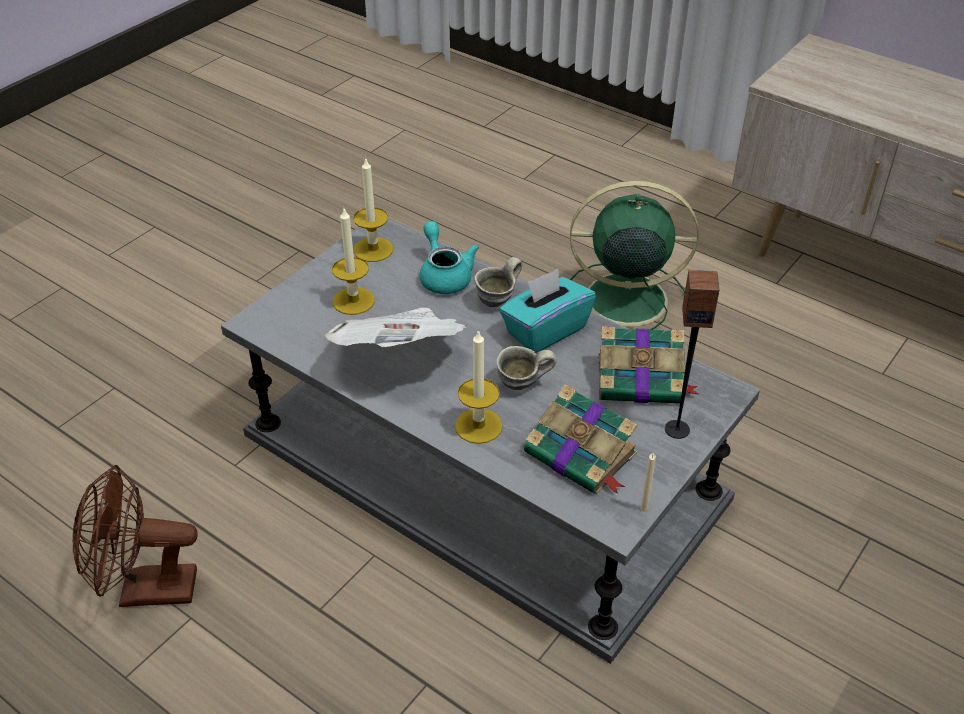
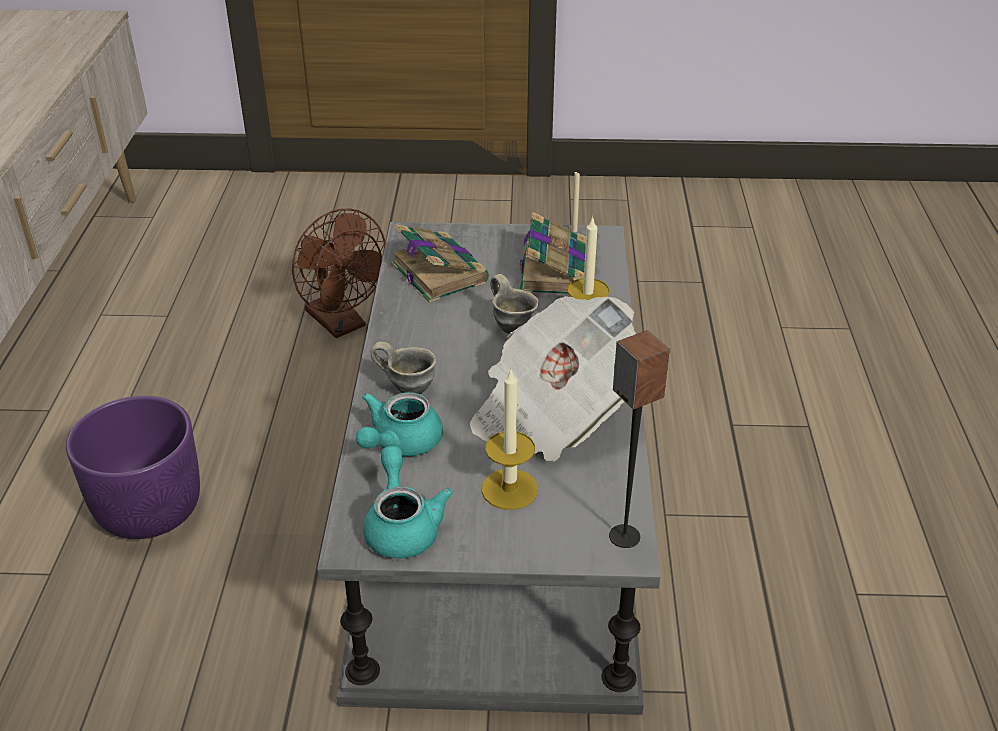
camera: 125 degrees left, 5 degrees down
brown fan [72,465,198,607] -> brown fan moved to [292,209,386,338]
candle [353,159,393,262] -> turquoise teapot [363,446,453,559]
turquoise tissue box [499,269,596,353] -> none
green fan [570,181,699,330] -> purple planter [66,396,200,539]
speaker [665,270,719,439] -> speaker moved to [609,330,670,548]

